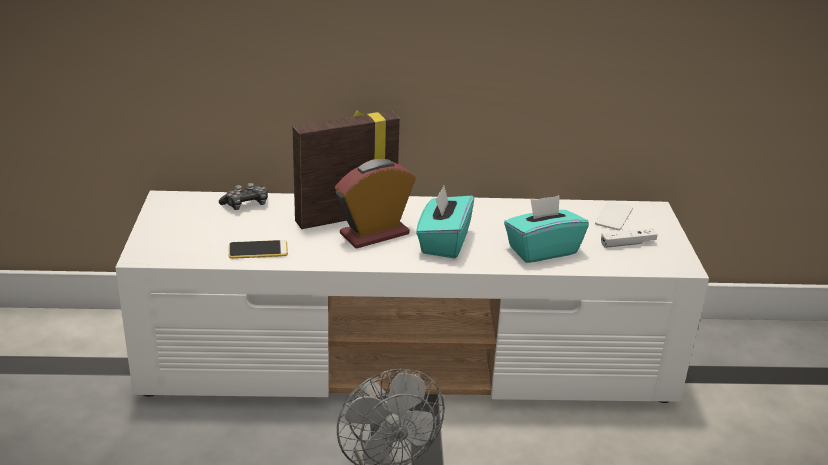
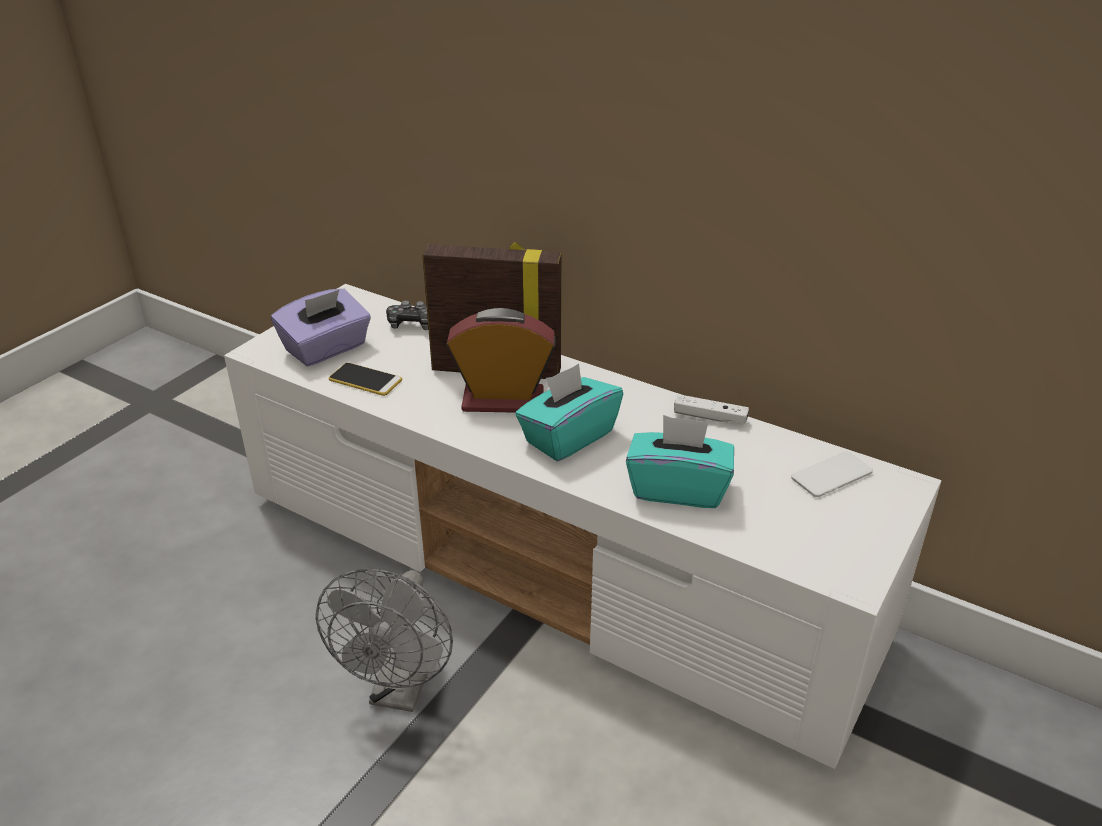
camera: 35 degrees right, 5 degrees up
white game controller [601,228,657,248] -> white game controller moved to [674,394,749,423]
none -> purple tissue box [271,289,371,367]

